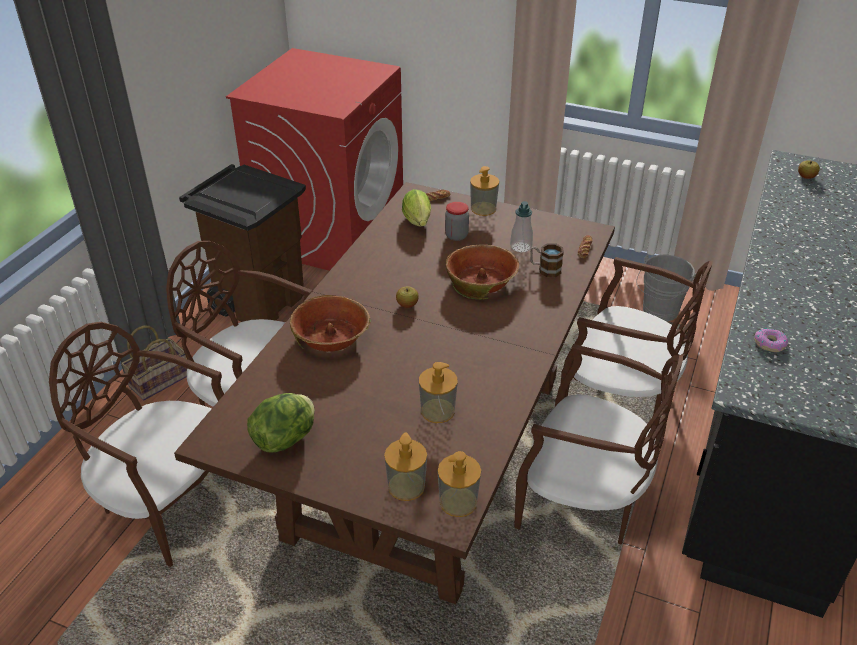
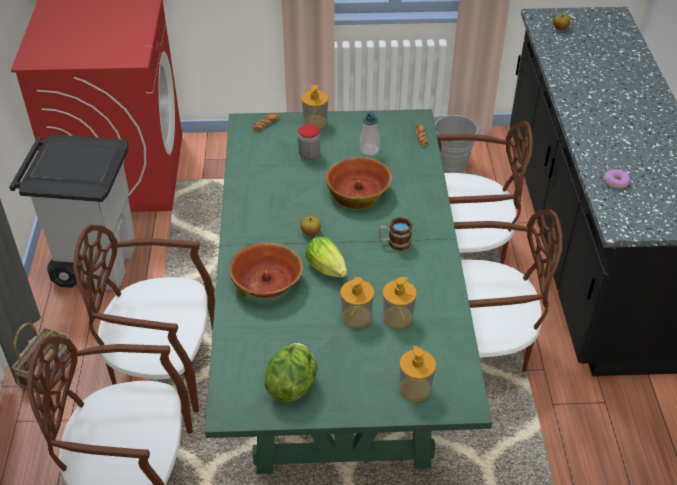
camera: 25 degrees left, 5 degrees up
brown dining table [174,182,615,604] -> green dining table [205,109,492,474]
brown trash can [179,164,306,322] -> grey trash can [9,134,136,290]
lettuce [402,189,431,226] -> lettuce moved to [306,236,347,278]
soap dispenser [438,451,481,517] -> soap dispenser moved to [340,277,374,328]
mug [530,243,564,277] -> mug moved to [379,217,412,251]

